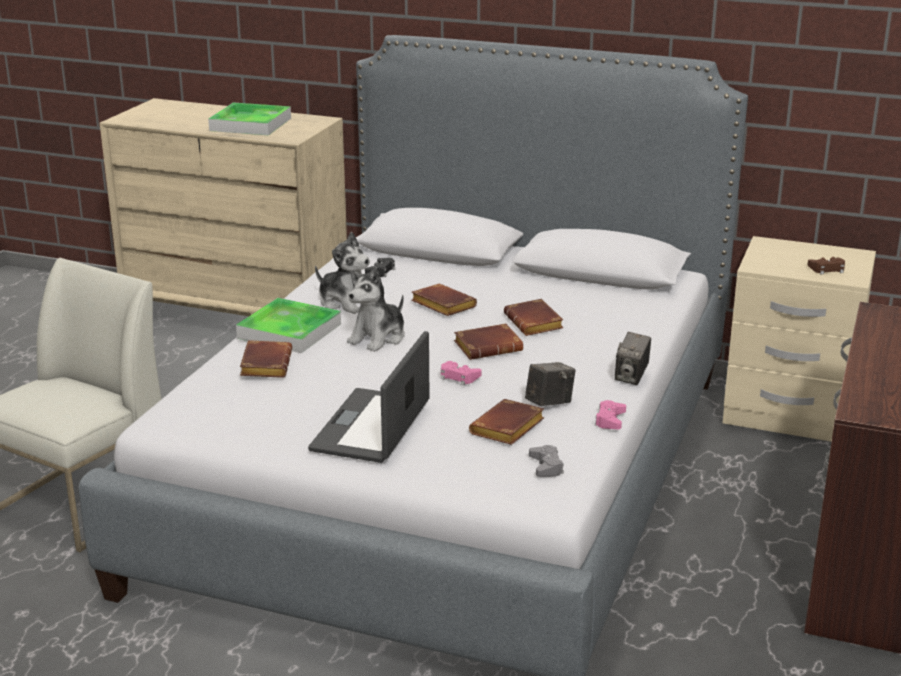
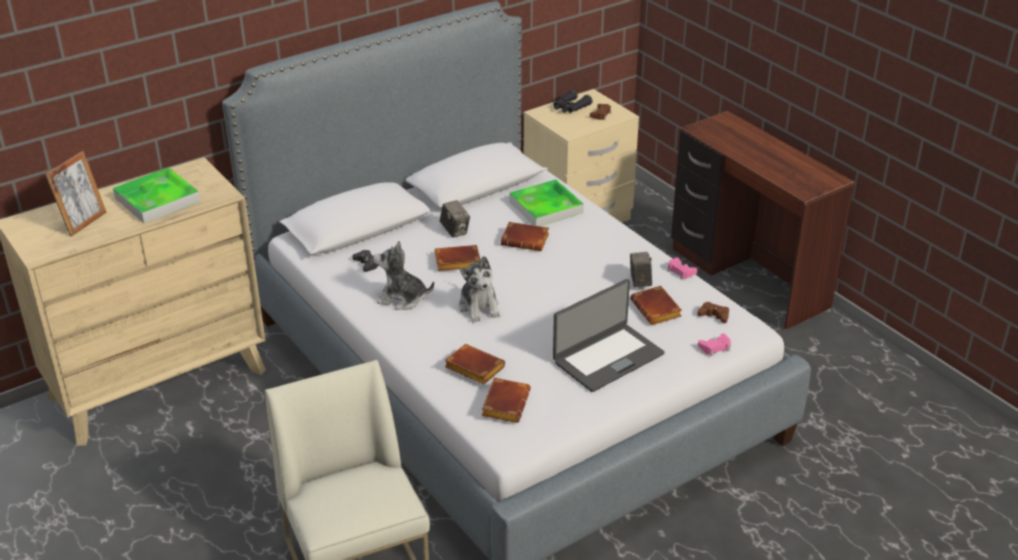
camera: 55 degrees left, 10 degrees up
tray [236,298,341,353] -> tray moved to [509,179,584,226]
laptop [308,331,429,463] -> laptop turned 90 degrees counterclockwise [553,279,665,392]
plush toy [315,232,370,314] -> plush toy turned 150 degrees counterclockwise [373,241,434,310]
pink game controller [441,361,481,385] -> pink game controller moved to [698,333,731,356]
brown book [454,323,523,360] -> brown book moved to [481,378,531,423]
grey game controller [529,445,564,477] -> brown game controller [697,302,729,323]
camera [615,332,651,385] -> camera moved to [440,200,470,238]
none -> picture frame [45,151,107,237]
none -> black binoculars [553,89,593,113]

